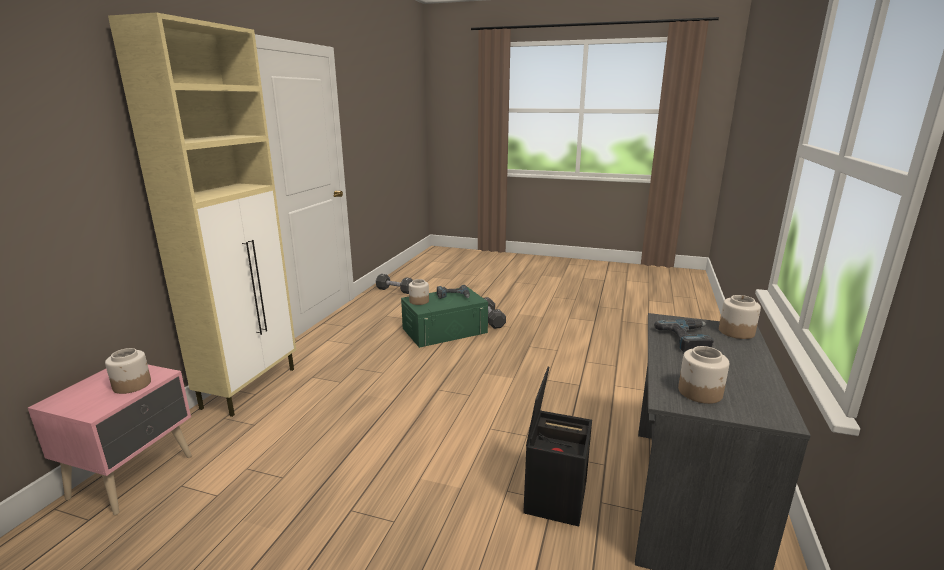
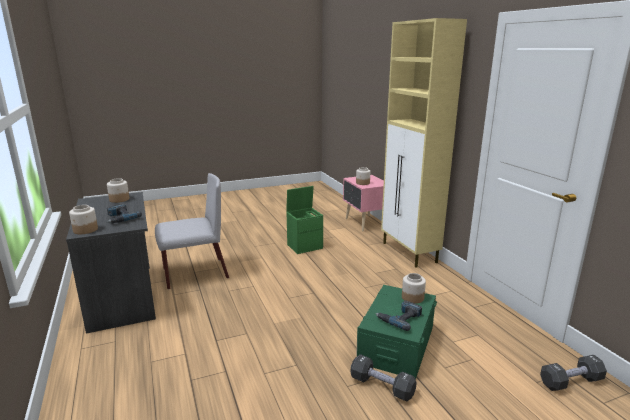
camera: 140 degrees right, 0 degrees up
black storage box [523,366,592,527] -> grey chair [155,173,229,289]
none -> green storage box [286,186,323,254]

